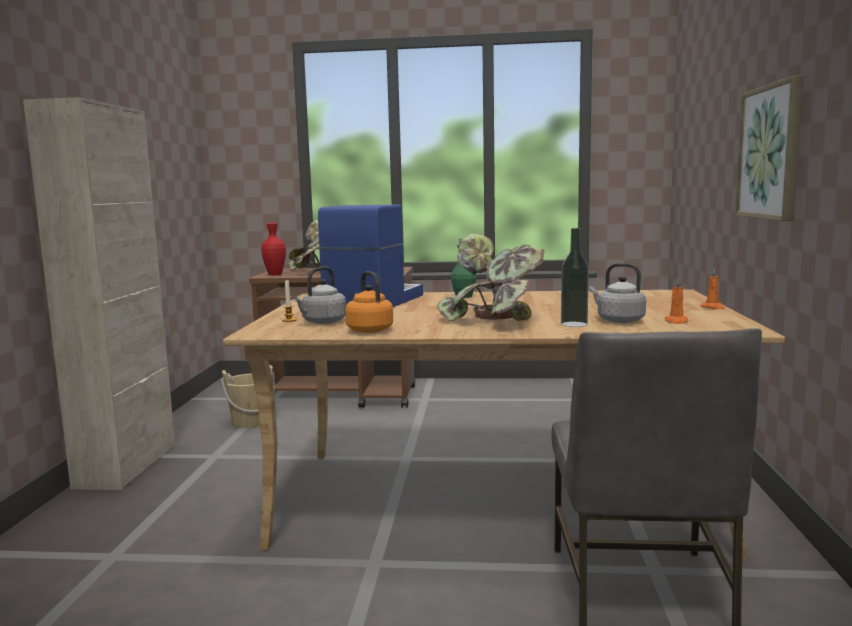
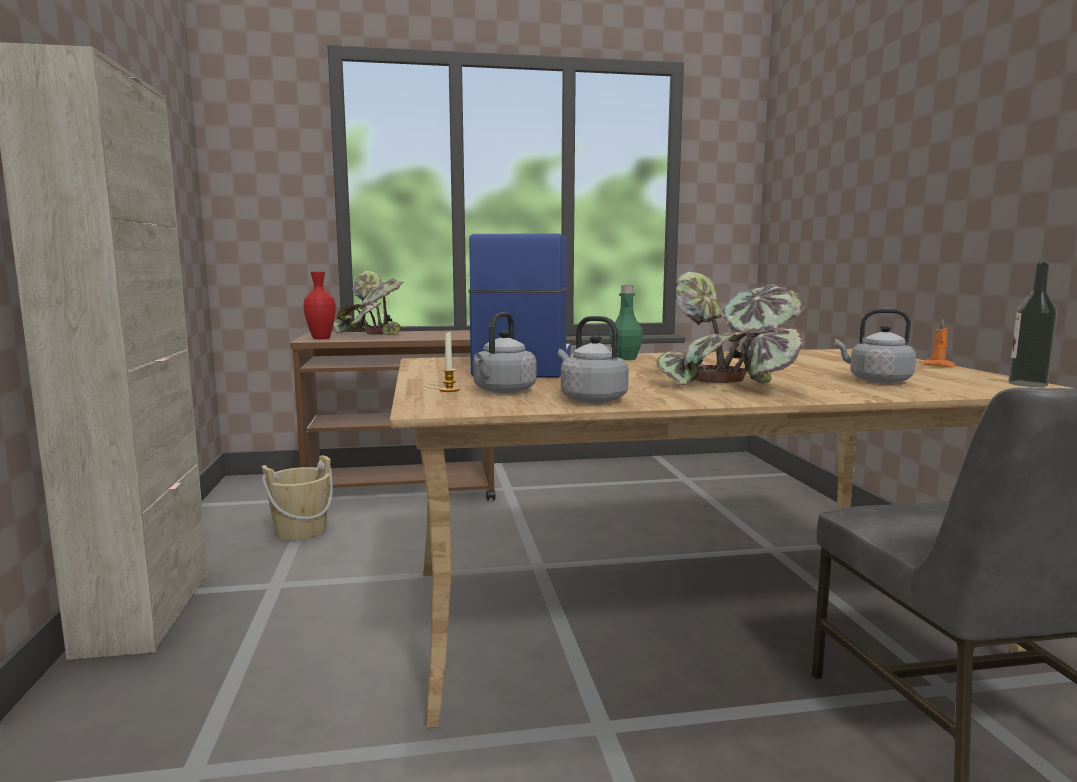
camera: 15 degrees left, 0 degrees up
orange kettle [345,271,393,333] -> grey kettle [558,316,629,403]
bottle [561,228,589,327] -> bottle moved to [1008,262,1057,387]
orange candle [665,279,688,324] -> none
picture [735,76,803,221] -> none

